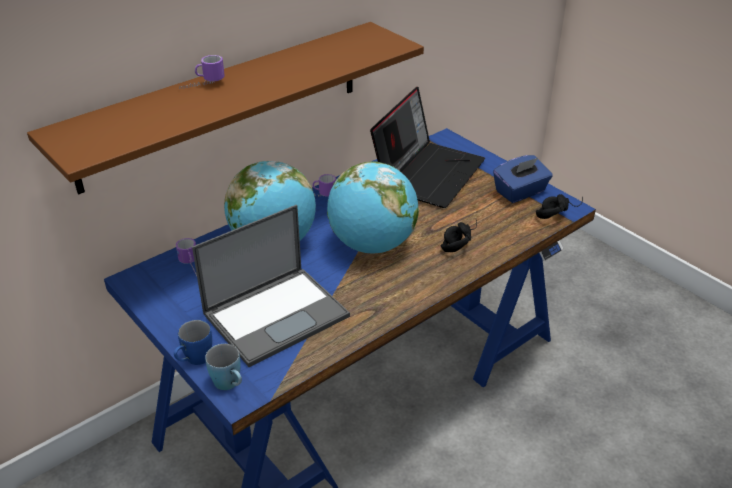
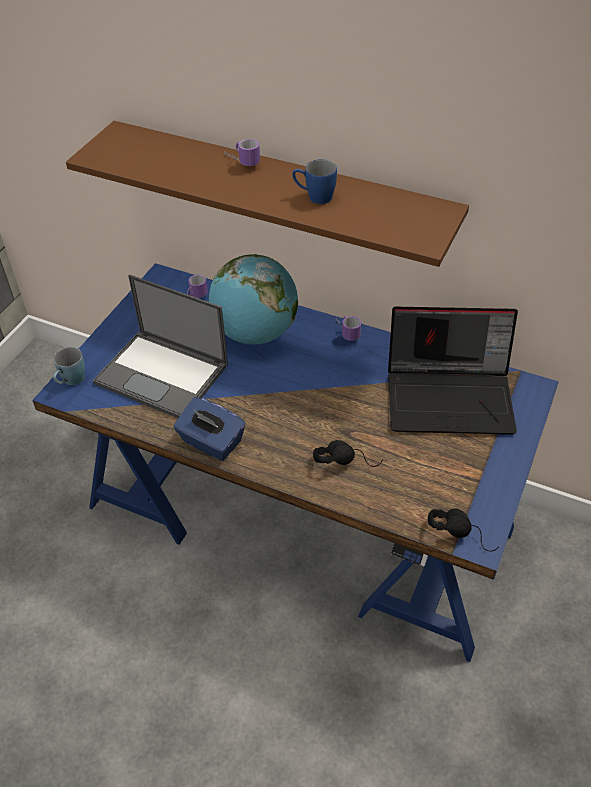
camera: 65 degrees right, 10 degrees up
blue mug [174,320,212,365] -> blue mug moved to [292,159,337,204]
globe [327,161,419,254] -> none
blue tissue box [493,155,553,203] -> blue tissue box moved to [174,397,245,461]

